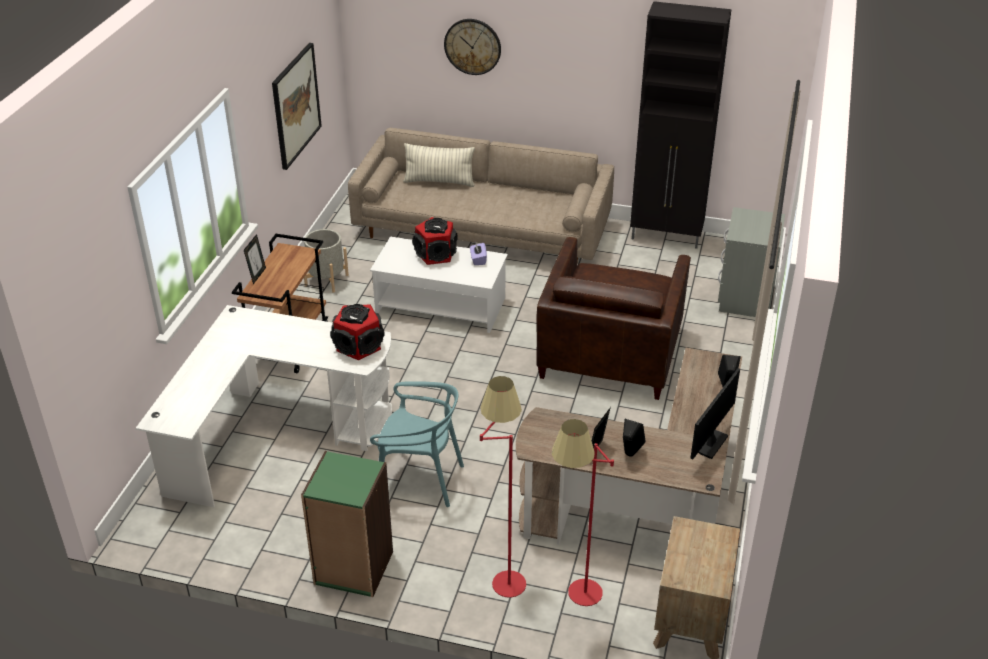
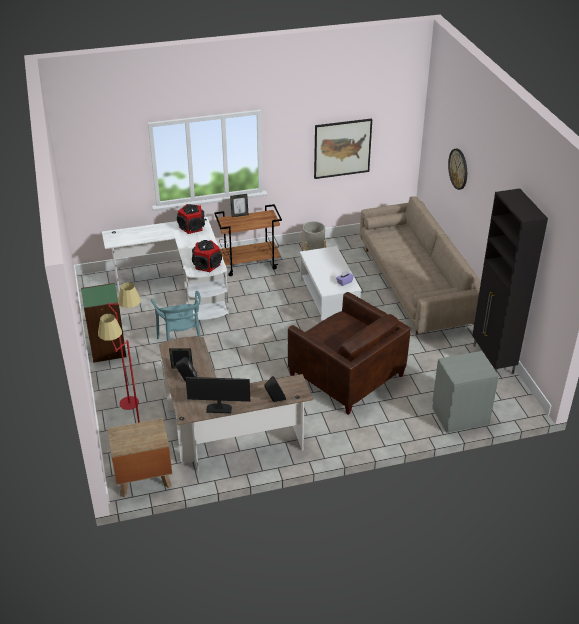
camera: 60 degrees right, 0 degrees up
pillow [403,143,475,187] -> none
speaker [412,217,457,265] -> speaker moved to [177,204,205,234]
brown armchair [536,237,691,400] -> brown armchair turned 120 degrees counterclockwise [288,292,411,415]

